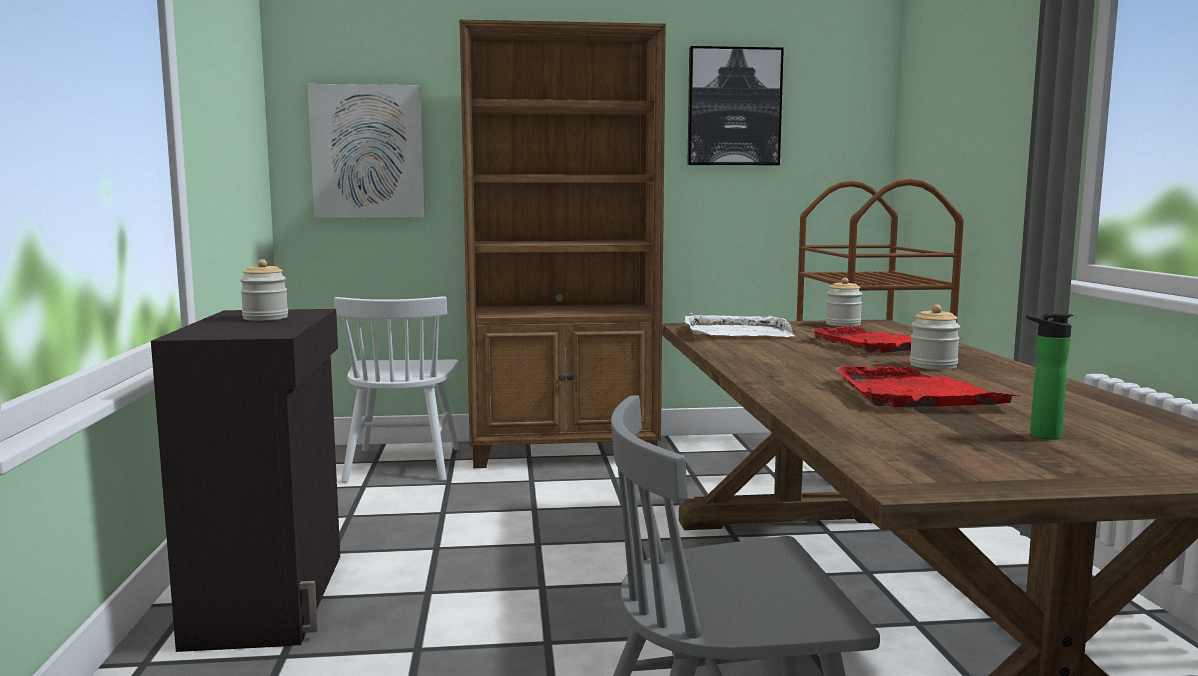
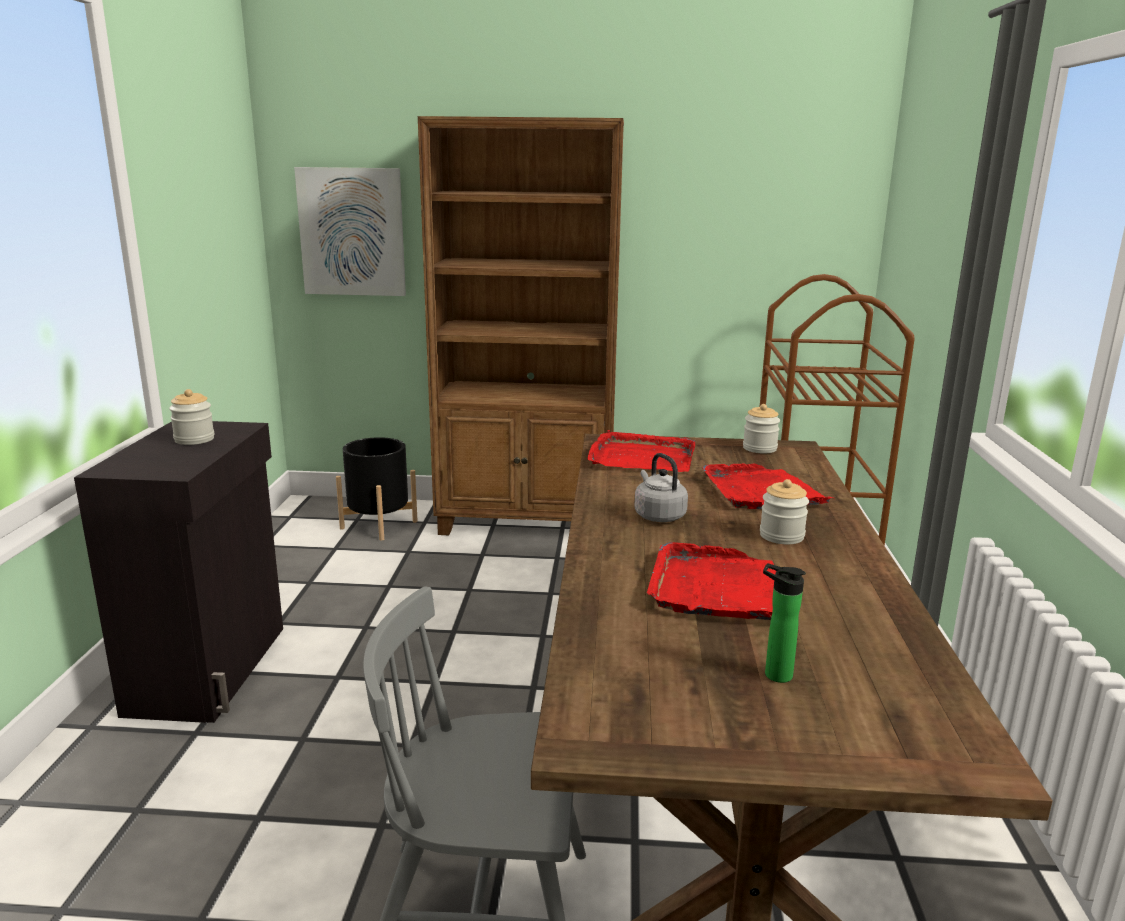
camera: 10 degrees right, 10 degrees up
white chair [334,296,459,483] -> black planter [336,437,418,541]
white tray [684,313,795,337] -> red tray [587,430,695,472]
picture [687,46,784,165] -> none
none -> grey kettle [634,453,688,522]

